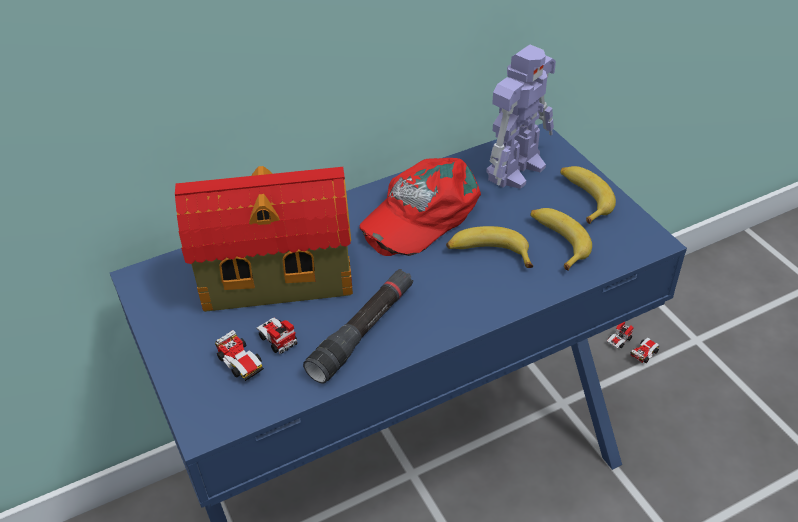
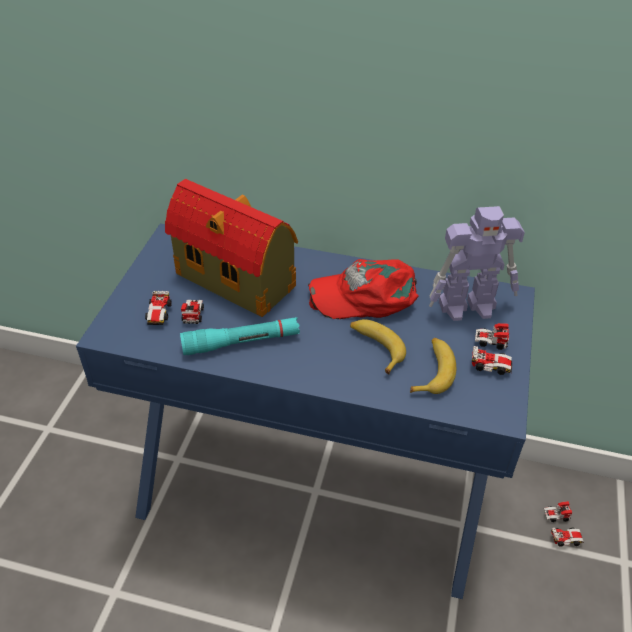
camera: 40 degrees right, 0 degrees up
black flashlight [303,269,413,384] -> turquoise flashlight [180,317,300,355]
banana [560,166,616,224] -> toy car [472,323,512,375]

